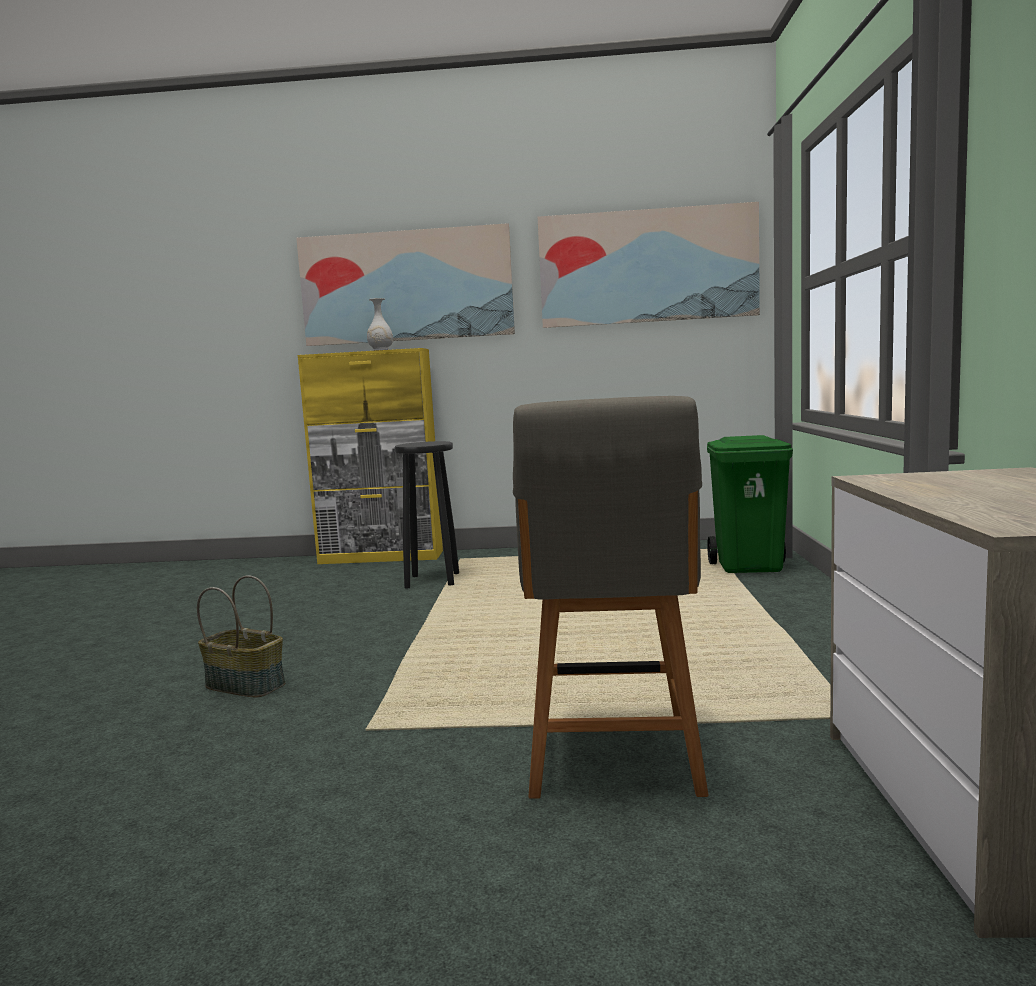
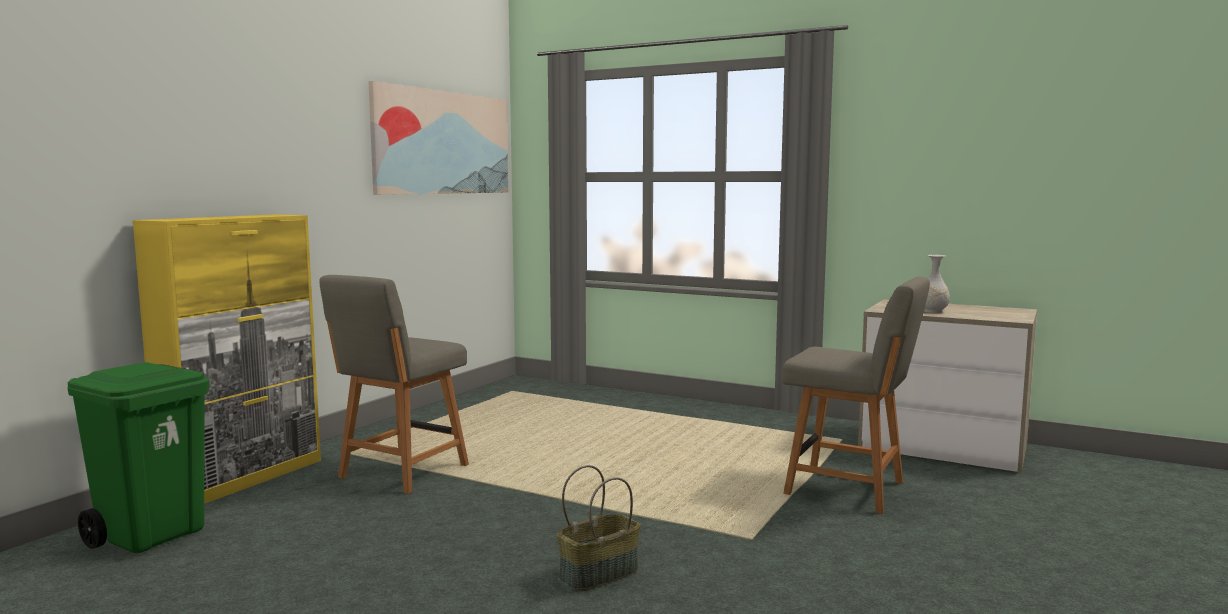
camera: 65 degrees left, 0 degrees up
picture [296,223,515,346] -> none
white vase [367,298,393,351] -> white vase moved to [924,255,950,313]
black stool [395,441,459,588] -> grey chair [319,275,469,494]
green trash can [707,435,793,573] -> green trash can moved to [67,362,209,553]

